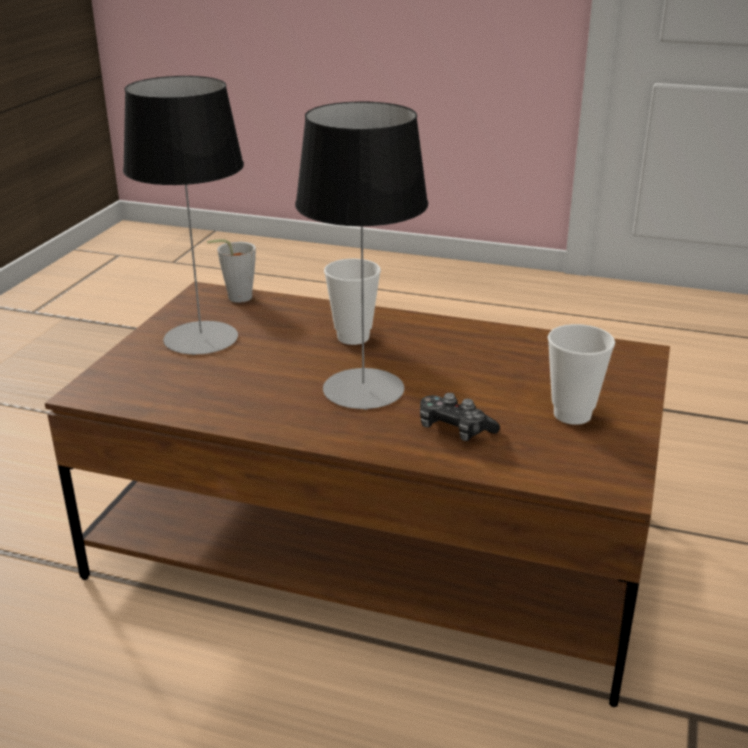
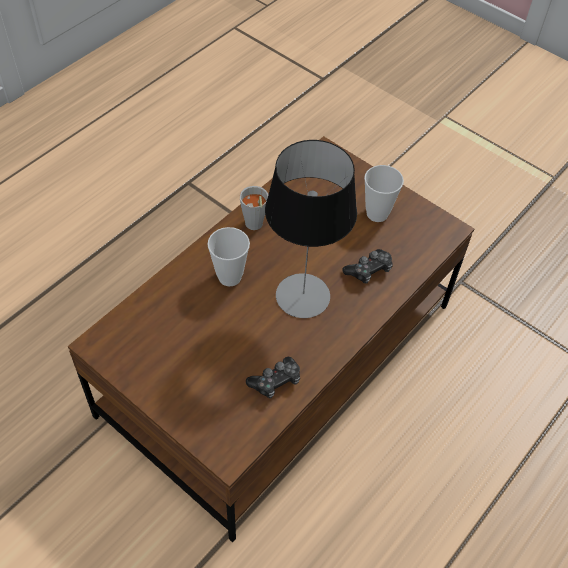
camera: 70 degrees left, 25 degrees up
table lamp [123,76,244,355] -> none
grey cup [207,239,256,303] -> grey cup moved to [240,186,269,230]
none -> game controller [246,357,300,398]

